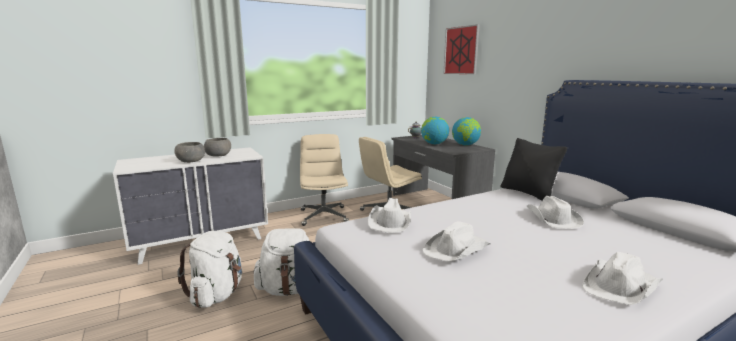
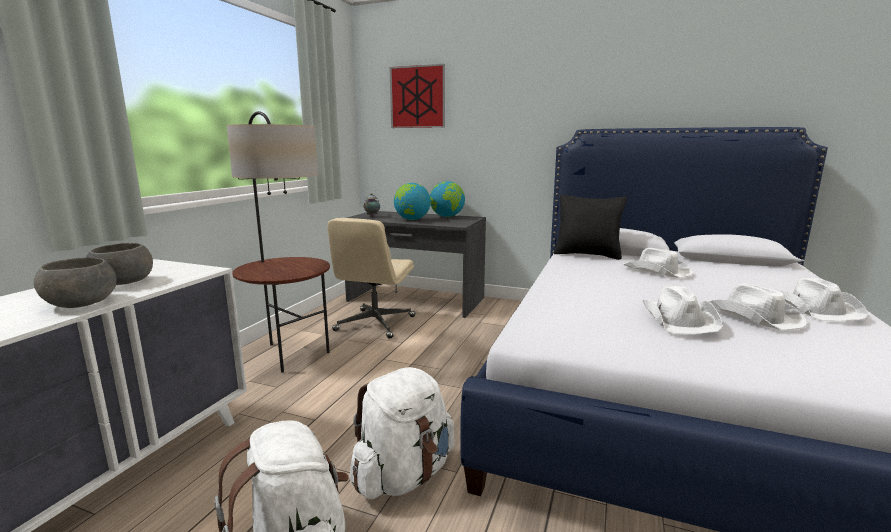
camera: 40 degrees left, 0 degrees up
beige office chair [300,134,349,226] -> floor lamp [227,111,330,372]
white hat [368,198,411,233] -> white hat moved to [708,283,807,330]

